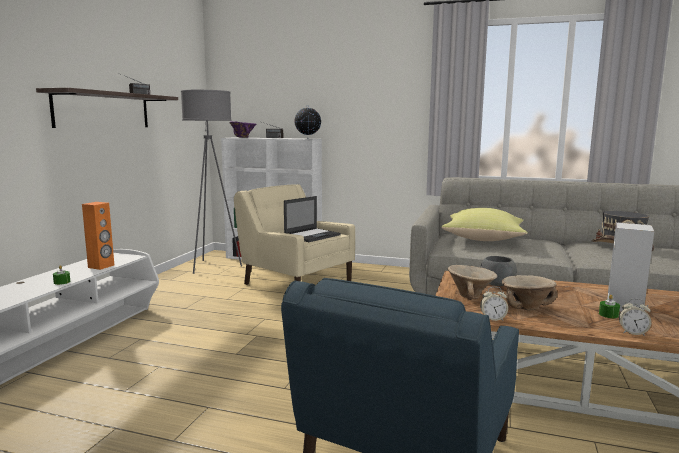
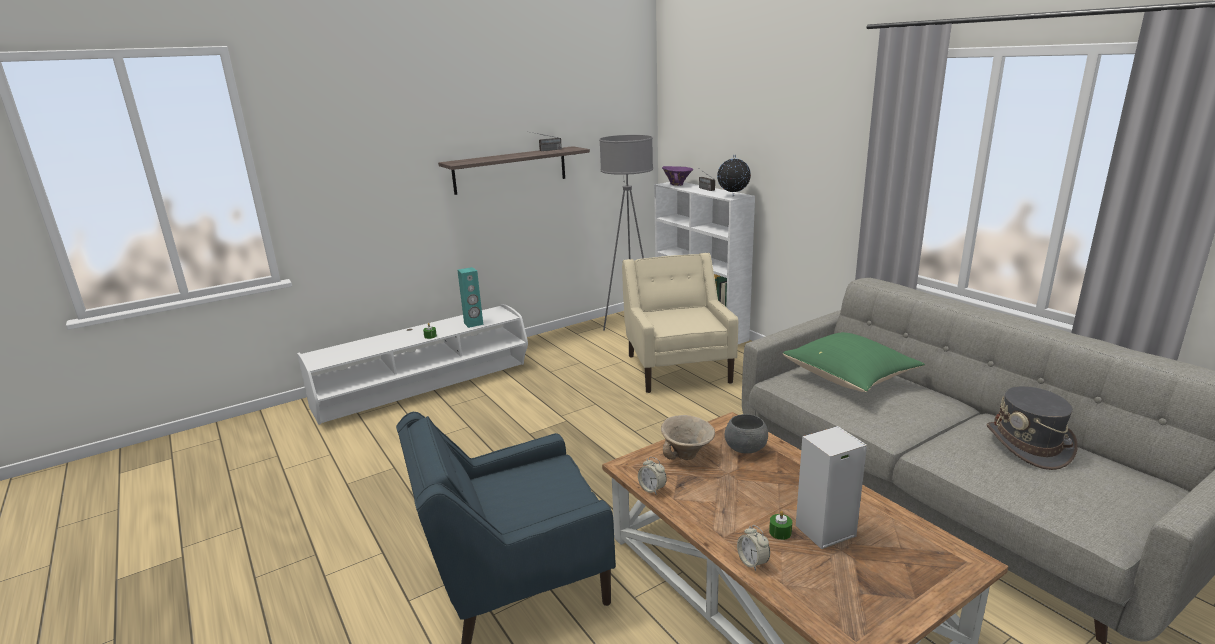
camera: 40 degrees right, 10 degrees up
orange speaker [82,202,114,270] -> turquoise speaker [457,267,483,328]
laptop [284,196,341,242] -> none
yellow pillow [441,208,528,241] -> green pillow [783,332,925,392]
beige bowl [502,275,557,310] -> none

